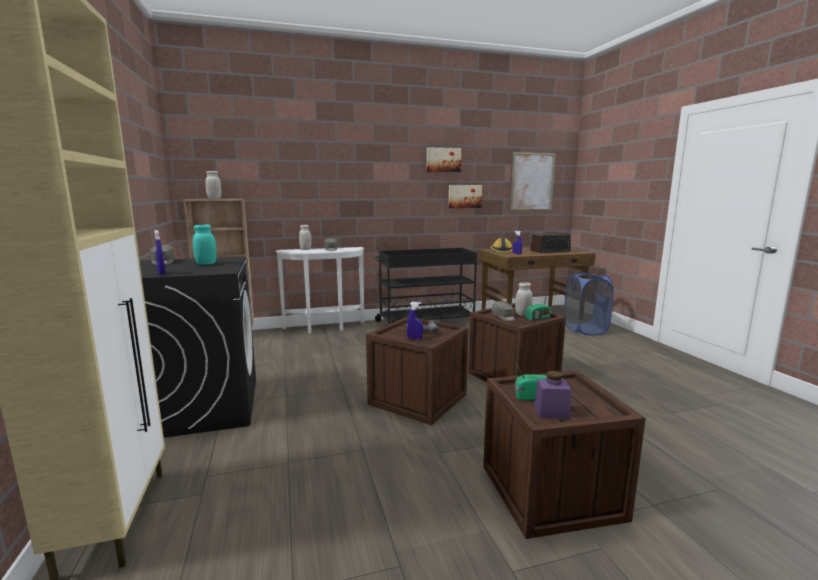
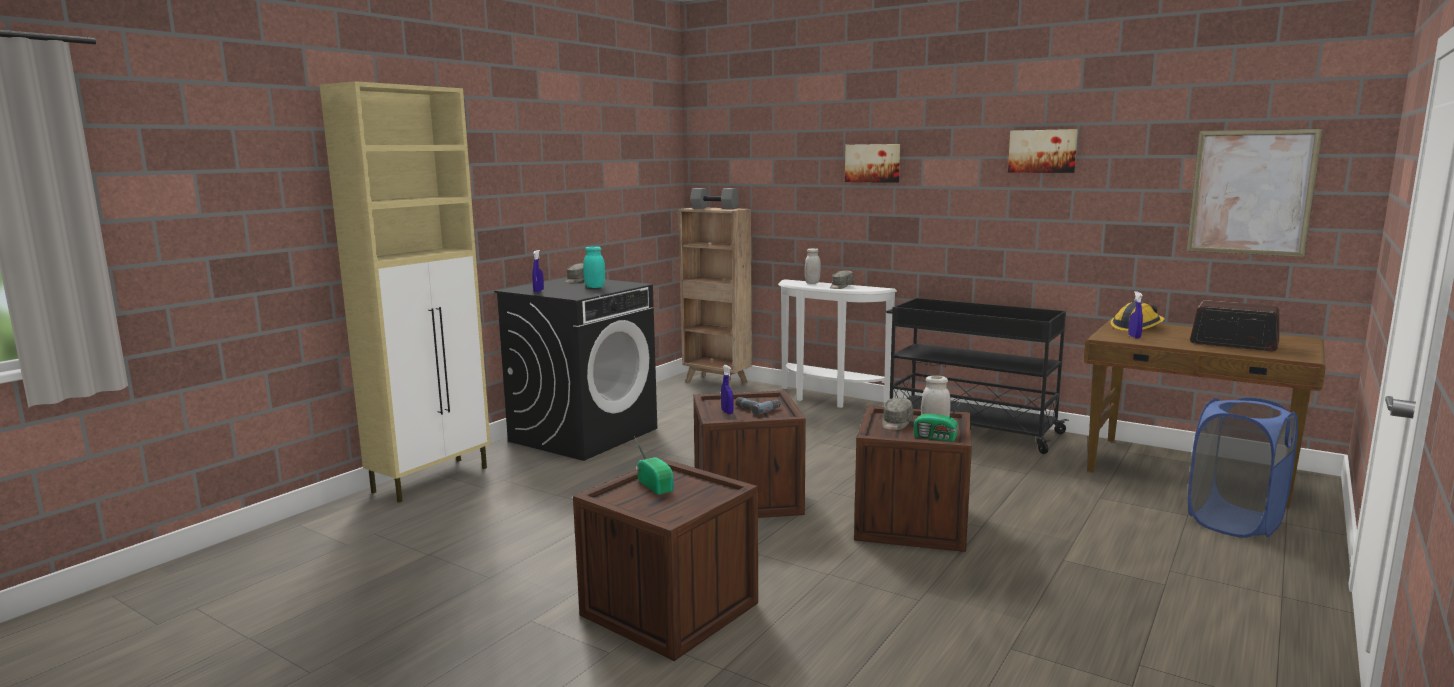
camera: 50 degrees right, 0 degrees up
white jar [205,171,221,199] -> grey dumbbell [690,188,739,209]
picture [449,185,482,208] -> picture moved to [845,144,900,183]
purple jar [534,371,571,419] -> none

